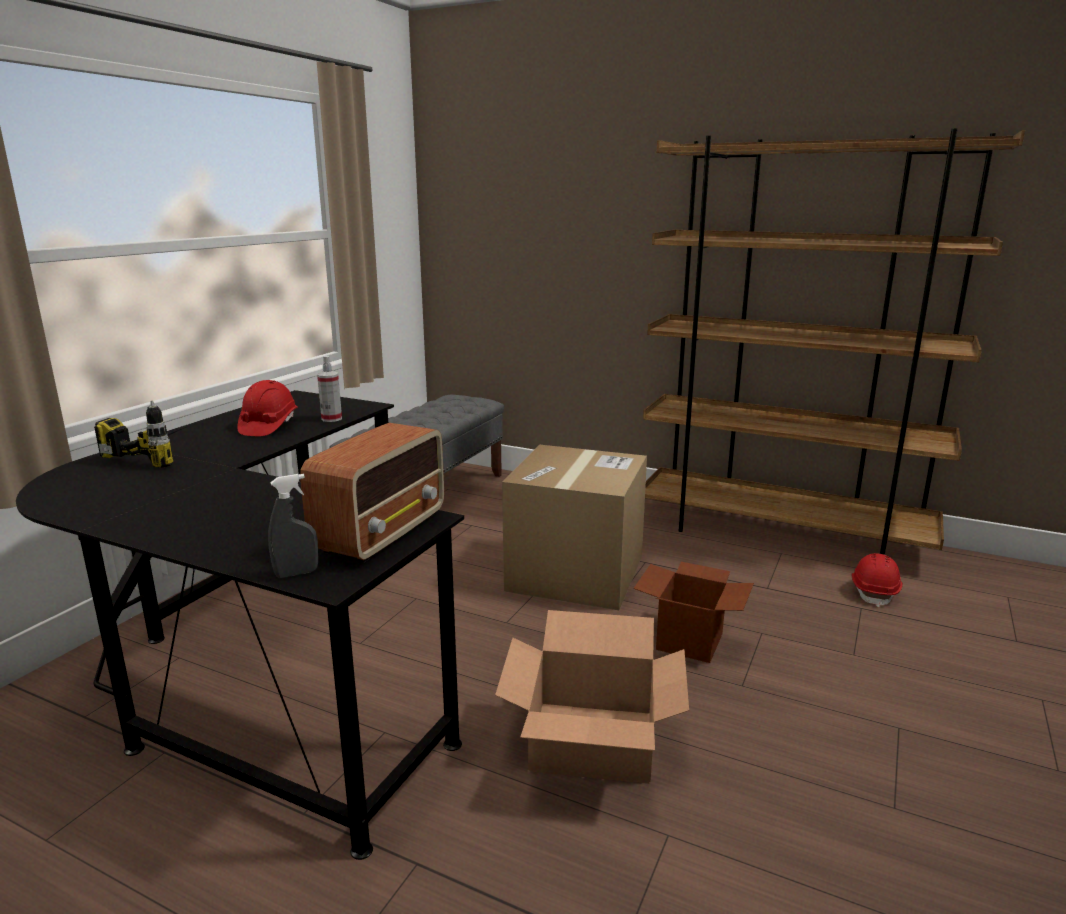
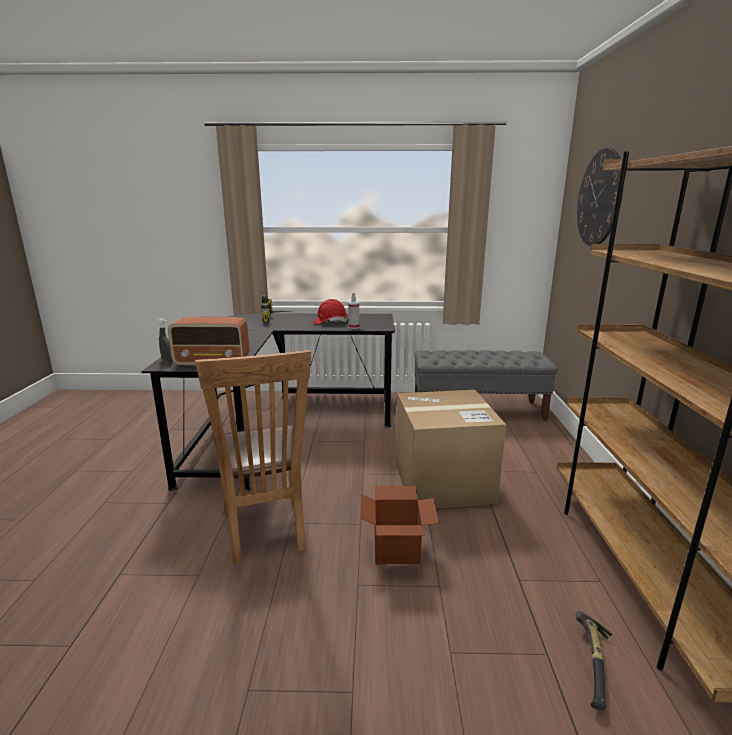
camera: 65 degrees right, 0 degrees up
cardboard box [495,610,689,784] -> brown chair [195,350,311,564]
red hard hat [852,553,903,607] -> hammer [575,611,612,710]
none -> wall clock [577,148,623,246]

